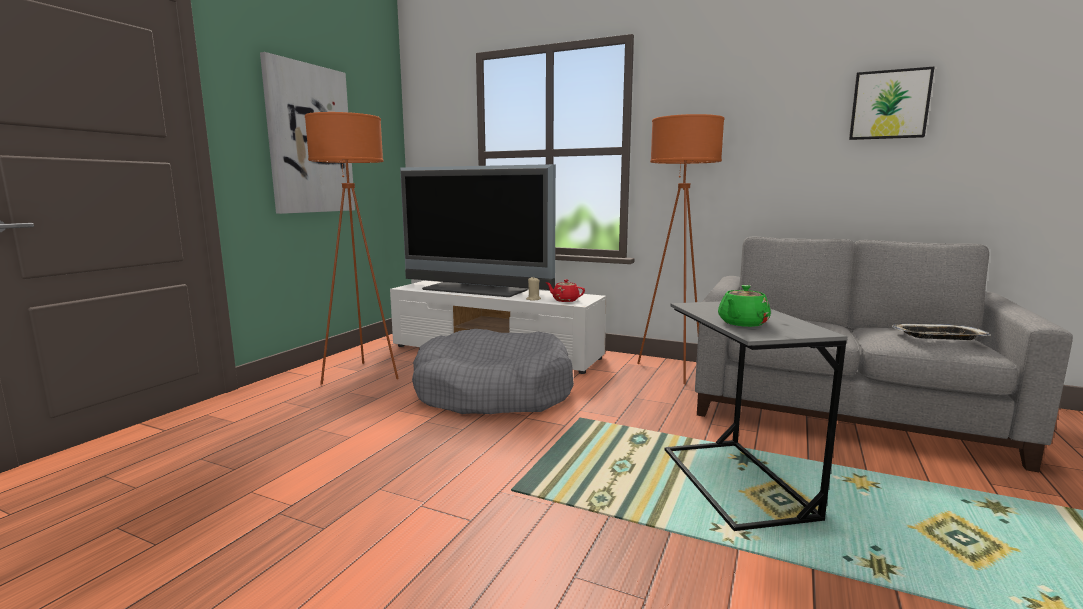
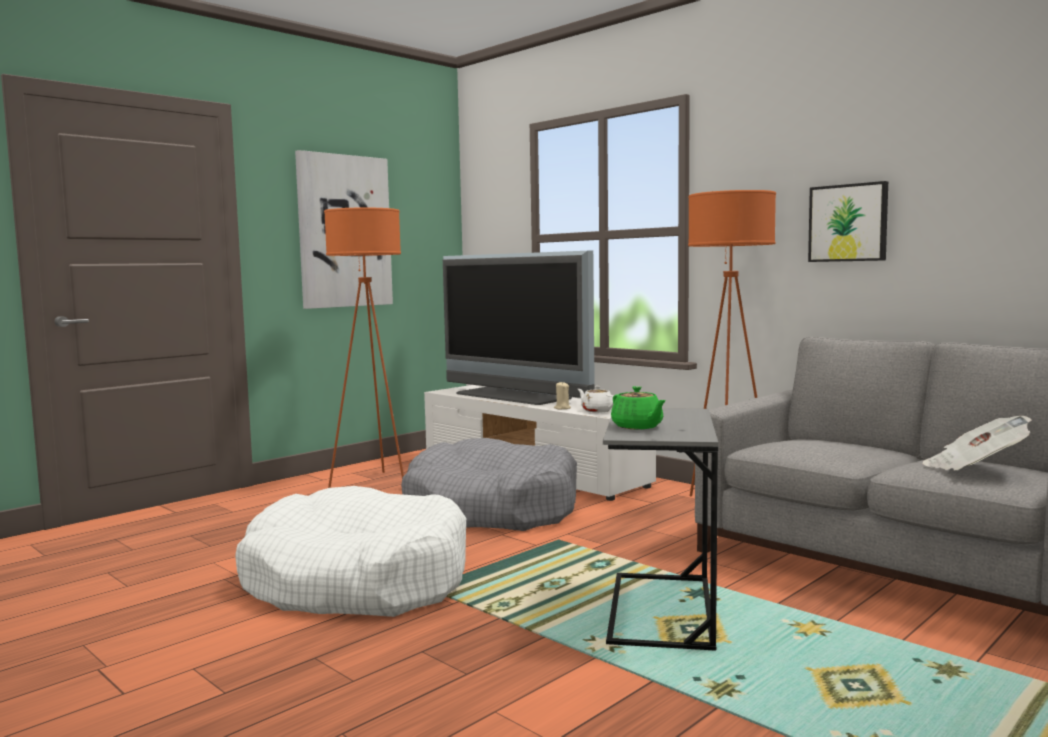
camera: 20 degrees right, 5 degrees down
red teapot [546,280,585,302] -> white teapot [578,386,613,413]
green teapot [718,285,771,327] -> green teapot turned 90 degrees counterclockwise [611,386,666,429]
picture [849,66,935,140] -> picture moved to [808,181,888,262]
tray [892,323,991,340] -> newspaper [923,416,1032,471]
none -> white dog bed [235,486,466,617]

